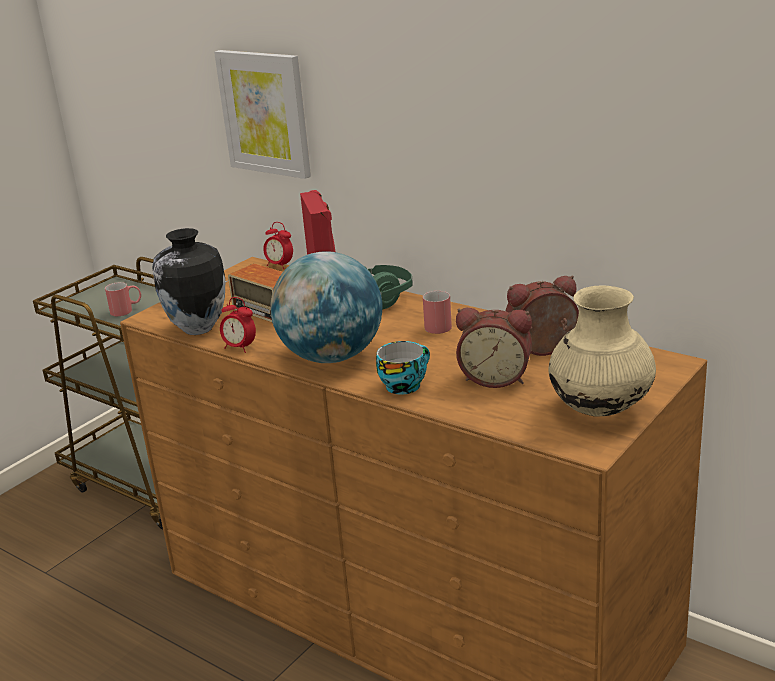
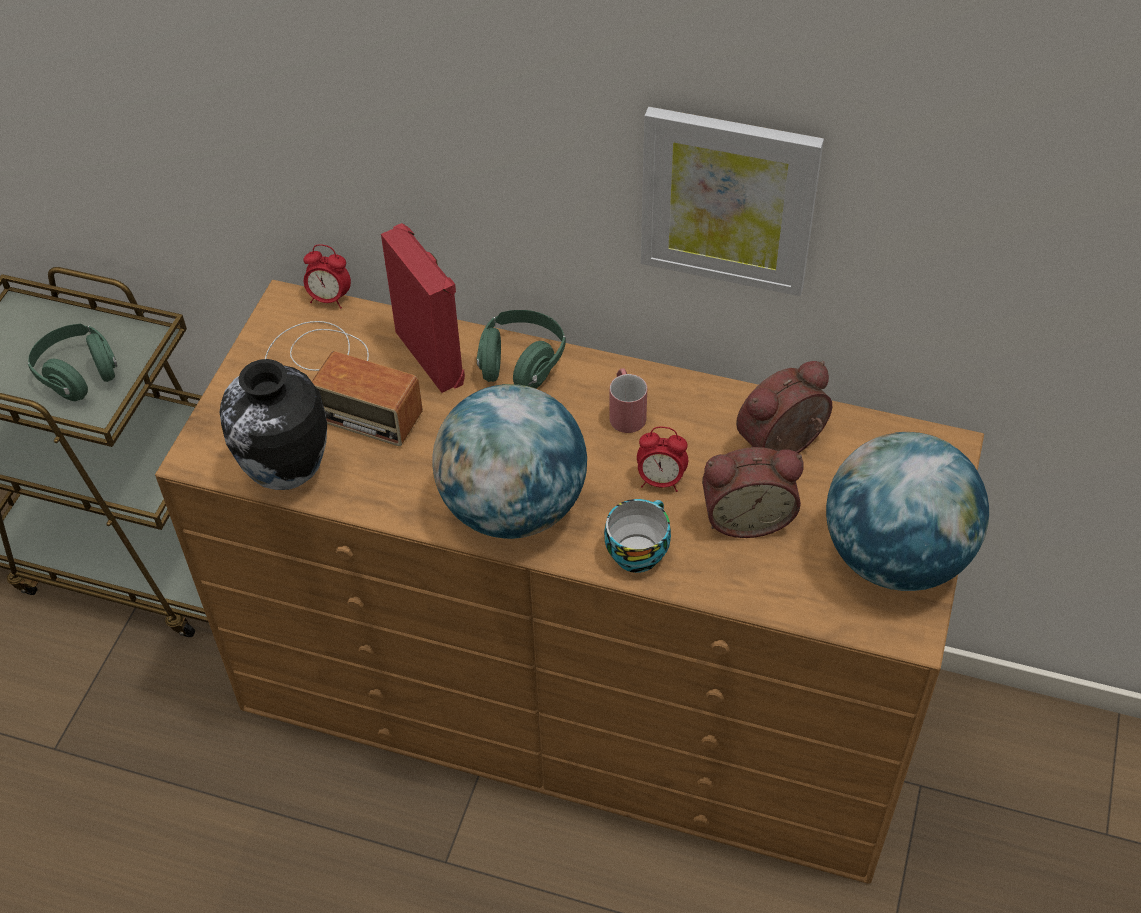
camera: 20 degrees left, 25 degrees up
red mug [105,282,141,316] -> green headphones [27,324,117,401]
picture [214,50,311,179] -> picture moved to [641,107,824,296]
alarm clock [220,297,256,353] -> alarm clock moved to [637,427,688,492]
beige vase [548,286,656,417] -> globe [826,432,989,591]

